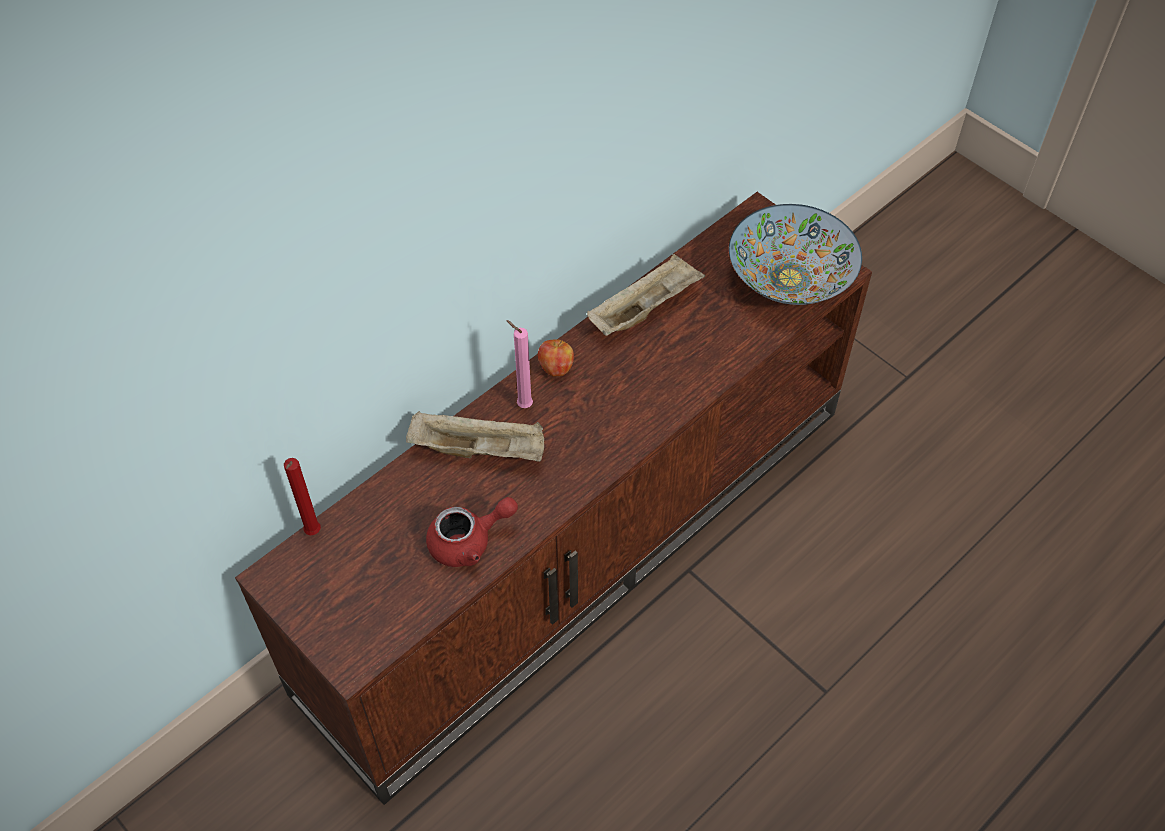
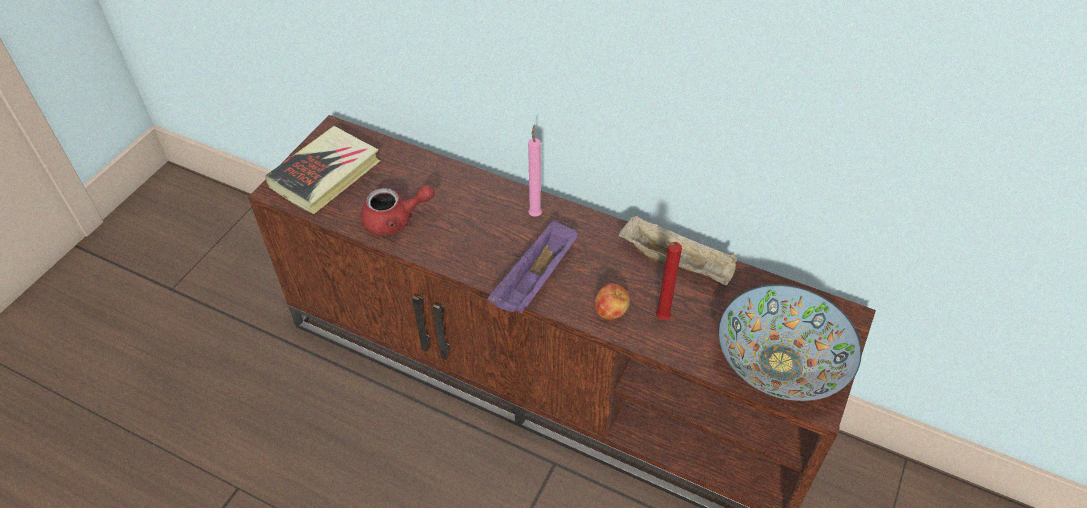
camera: 70 degrees right, 5 degrees down
red candle [284,458,321,535] -> red candle moved to [656,241,682,320]
beige tray [406,411,544,462] -> none
red teapot [426,497,518,567] -> red teapot turned 60 degrees counterclockwise [361,185,435,235]
apple [538,339,574,377] -> apple moved to [594,283,630,320]
none -> book [265,126,380,214]
none -> purple tray [487,220,578,313]

